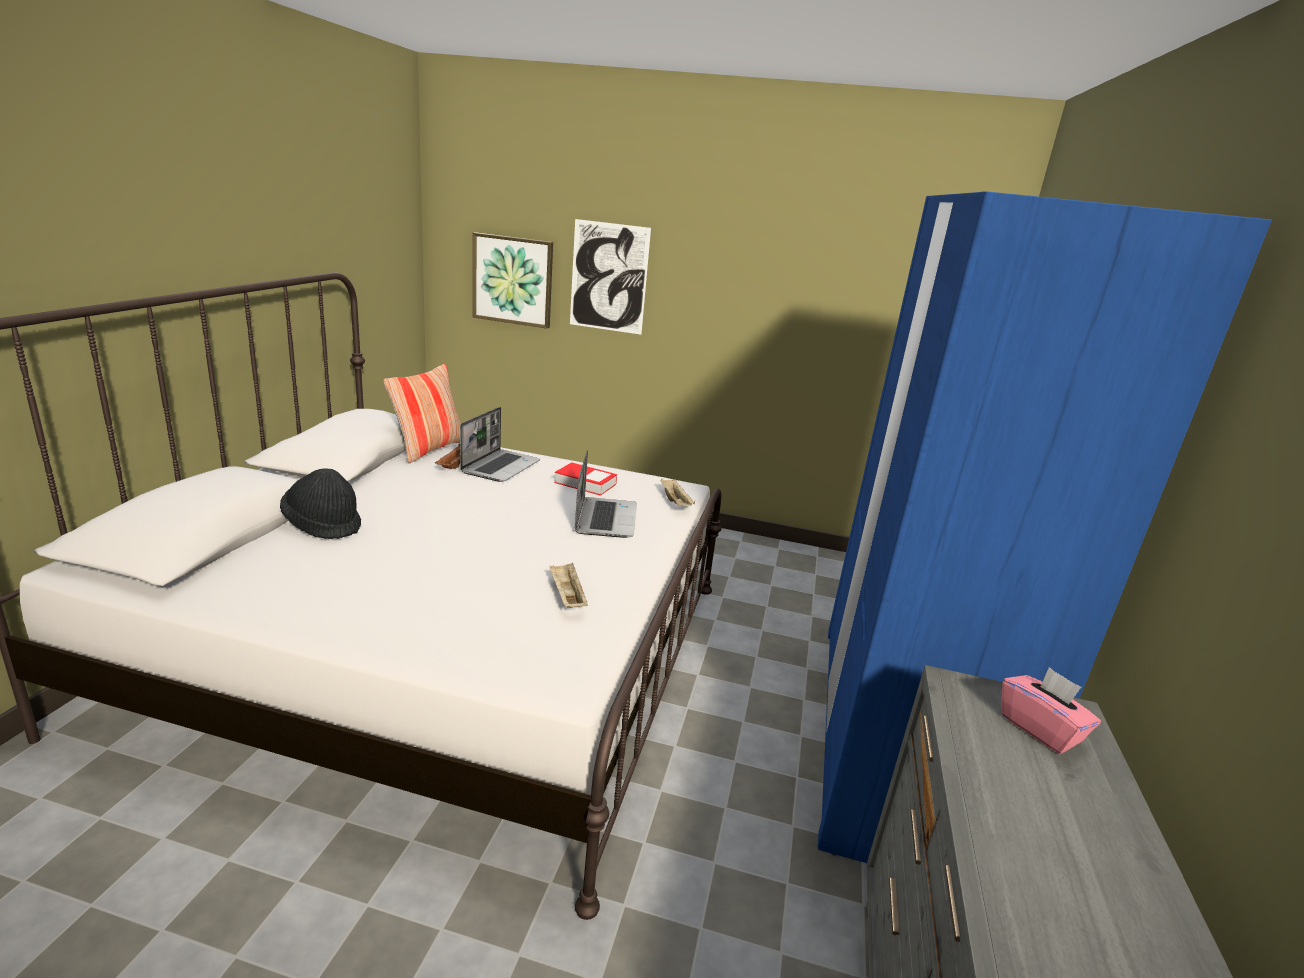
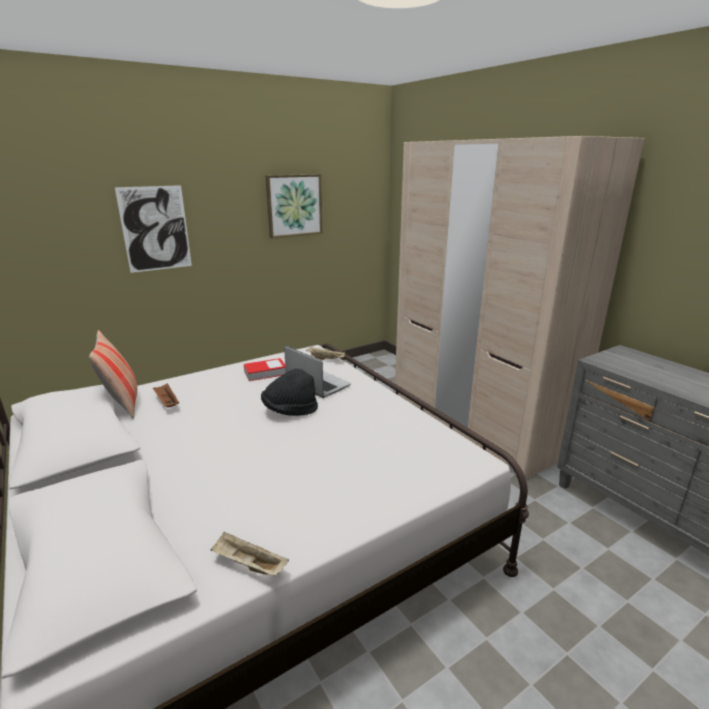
camera: 45 degrees left, 0 degrees up
black hat [280,468,361,539] -> black hat moved to [261,369,318,416]
laptop [460,407,540,482] -> none
picture [472,232,553,329] -> picture moved to [266,174,323,239]
beige tray [549,562,588,608] -> beige tray moved to [210,531,289,575]
blue wardrobe [818,191,1272,863] -> beige wardrobe [395,136,645,479]
pink tissue box [1002,667,1101,754] -> none

